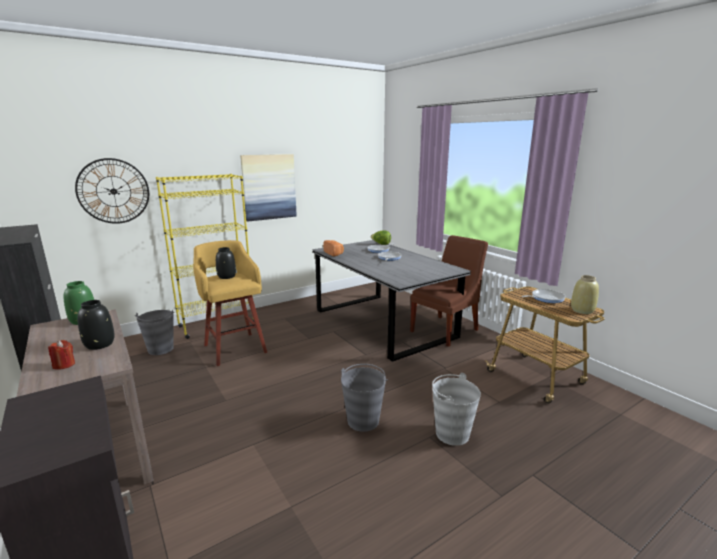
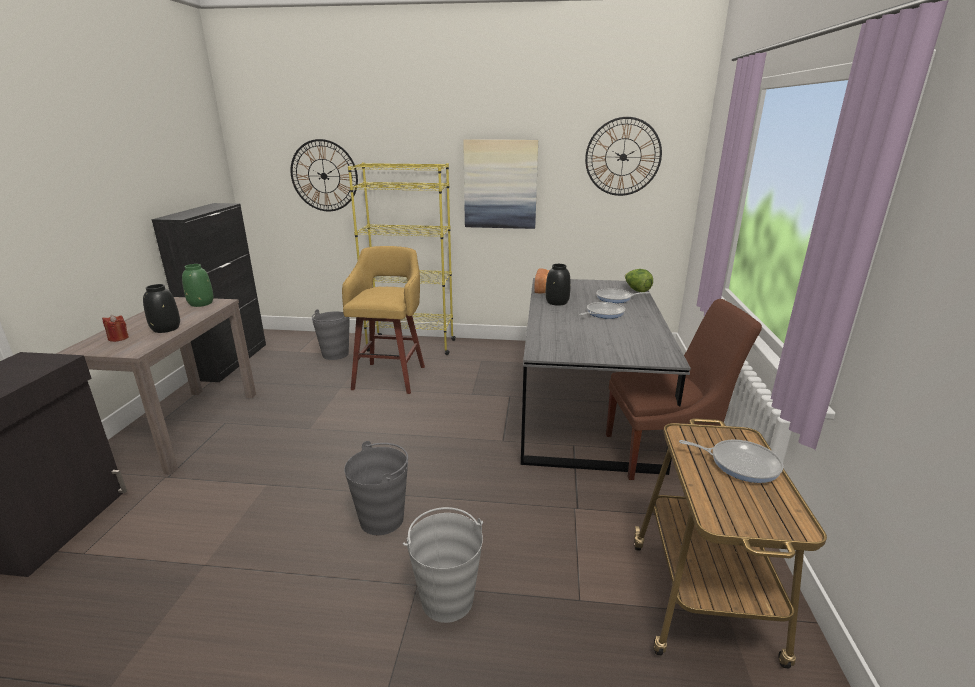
camera: 40 degrees right, 5 degrees up
black vase [216,247,236,279] -> black vase moved to [546,264,571,306]
beige vase [571,275,599,314] -> none
none -> wall clock [585,117,662,196]

